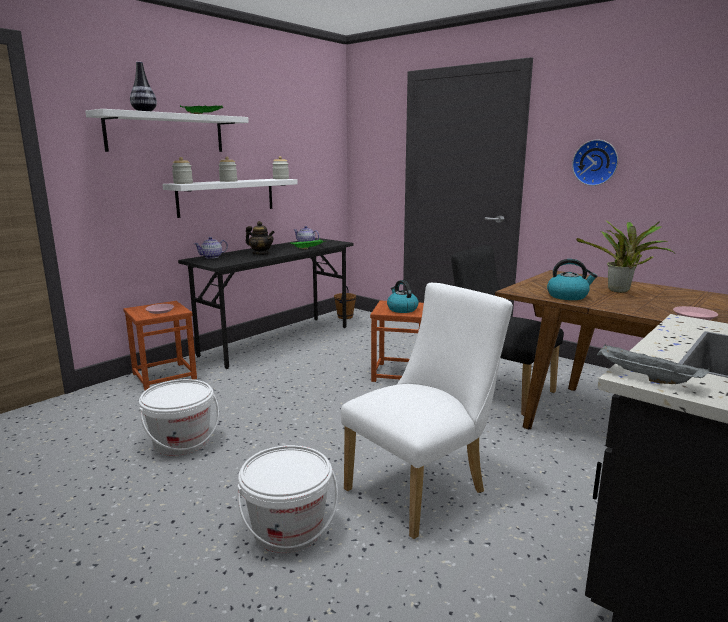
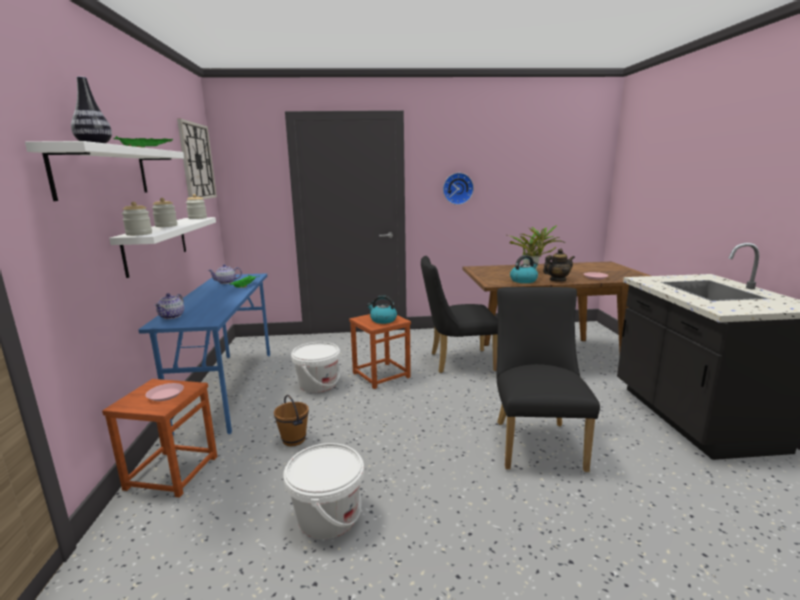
camera: 45 degrees left, 0 degrees up
black desk [178,238,353,369] -> blue desk [138,273,270,437]
white bucket [237,445,338,553] -> white bucket moved to [291,342,340,393]
teapot [246,221,275,255] -> teapot moved to [543,249,575,282]
brown bucket [334,286,356,319] -> brown bucket moved to [274,395,309,446]
white chair [341,283,513,539] -> black chair [497,287,600,472]
grey tray [597,344,710,384] -> none
none -> wall clock [177,119,217,200]

